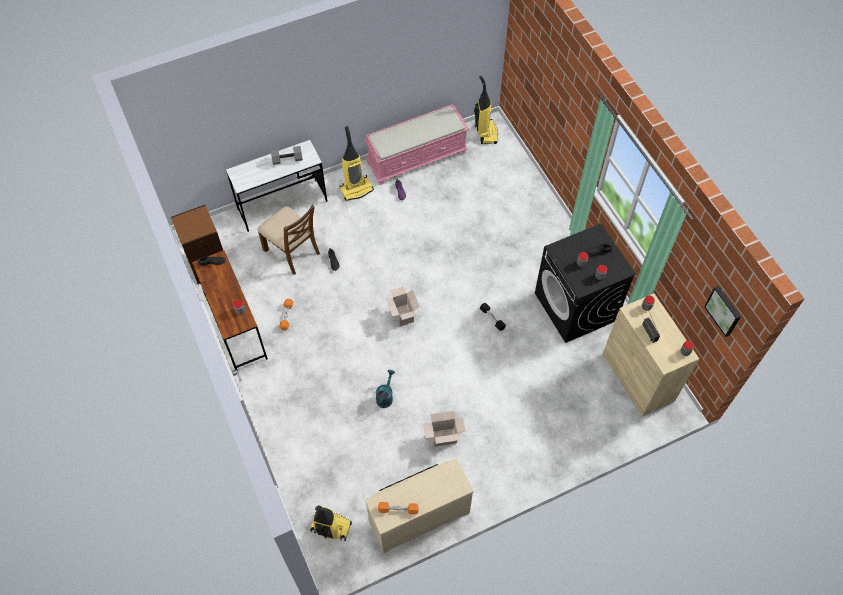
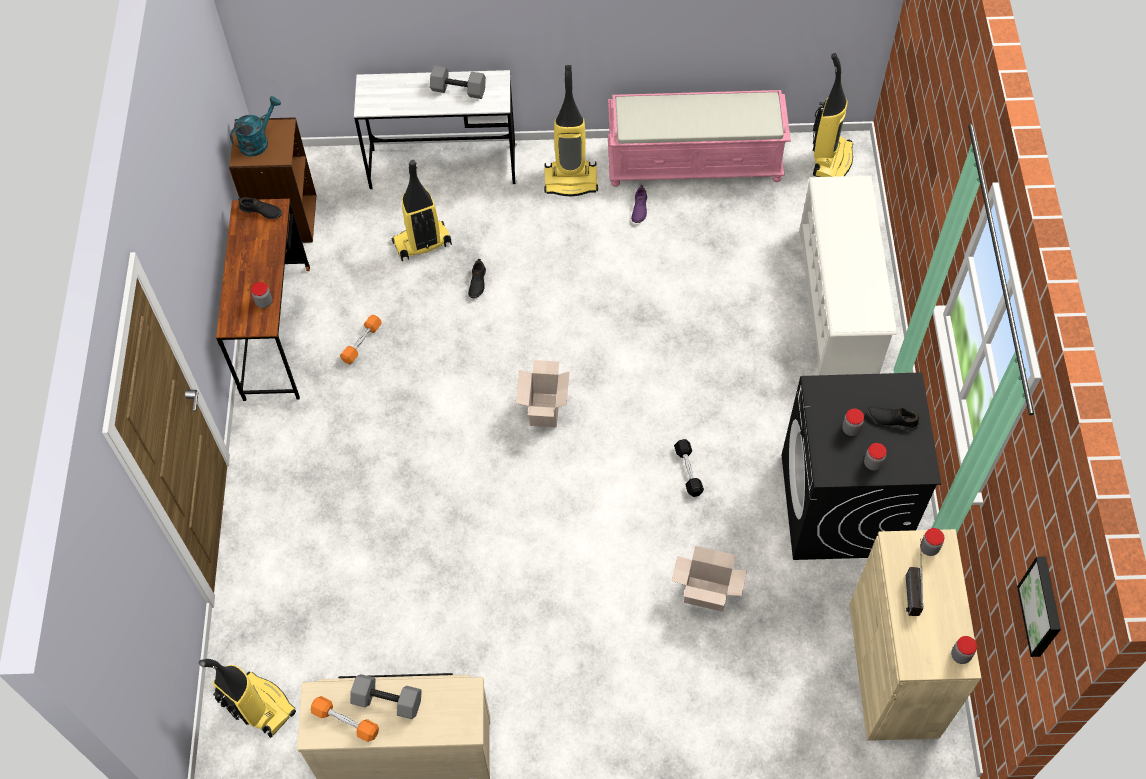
camera: 25 degrees right, 0 degrees up
brown chair [257,205,320,275] -> vacuum cleaner [391,160,452,262]
turquoise watering can [376,370,395,408] -> turquoise watering can moved to [230,96,281,157]
cardboard box [423,411,466,447] -> cardboard box moved to [671,546,747,612]
none -> grey dumbbell [350,674,422,719]
none -> white shoe rack [799,176,897,375]

